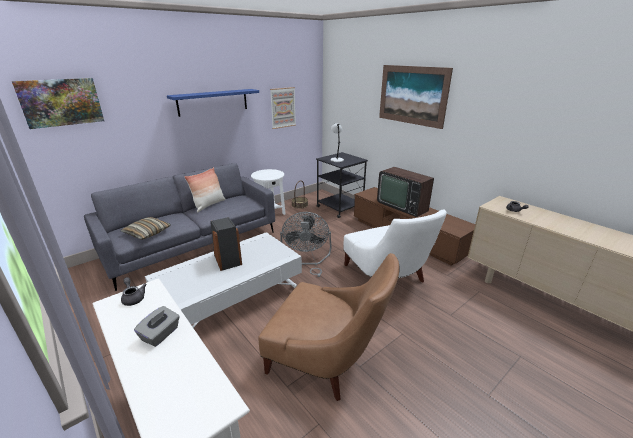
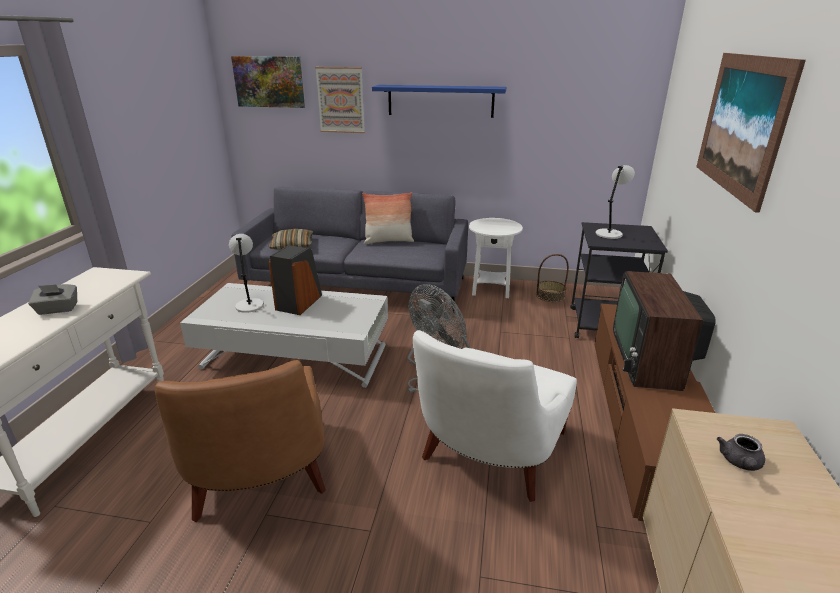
camera: 50 degrees right, 0 degrees up
grey teapot [121,277,146,306] -> none
picture [270,87,296,129] -> picture moved to [315,67,365,133]
none -> grey table lamp [229,234,264,313]

